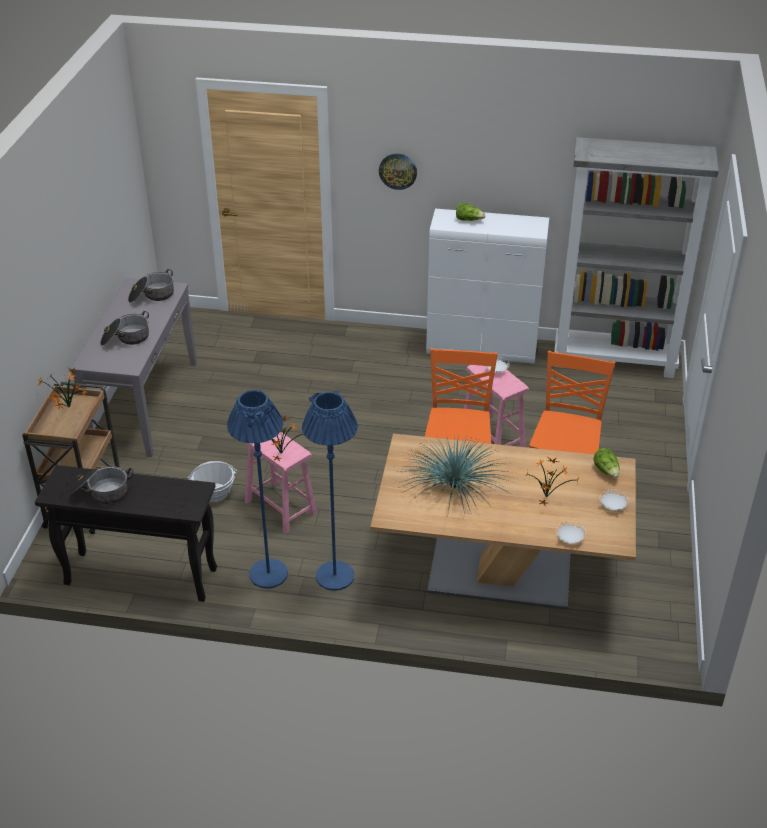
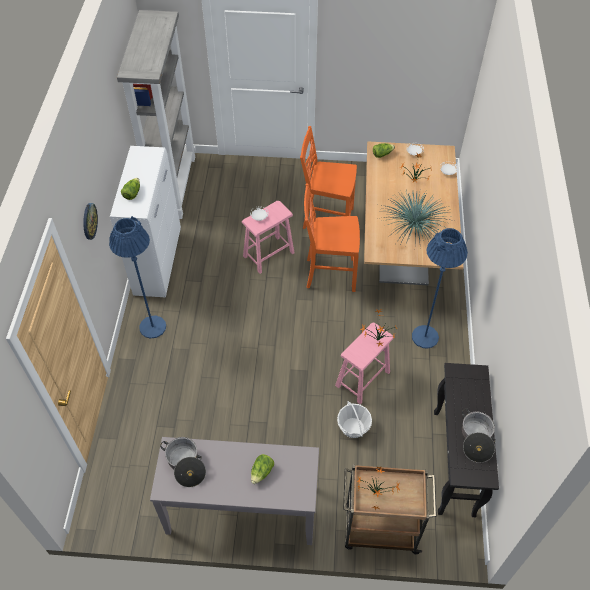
camera: 95 degrees left, 15 degrees up
cooking pot [100,311,149,345] -> lettuce [251,454,274,484]
blue floor lamp [227,390,288,589] -> blue floor lamp moved to [109,216,166,338]

